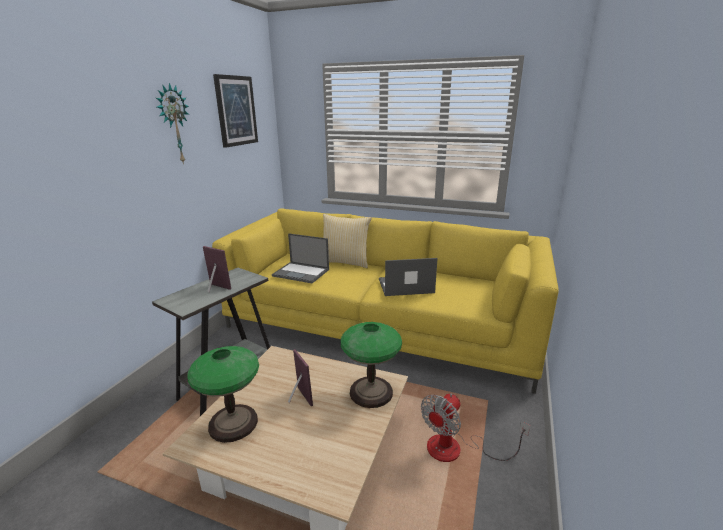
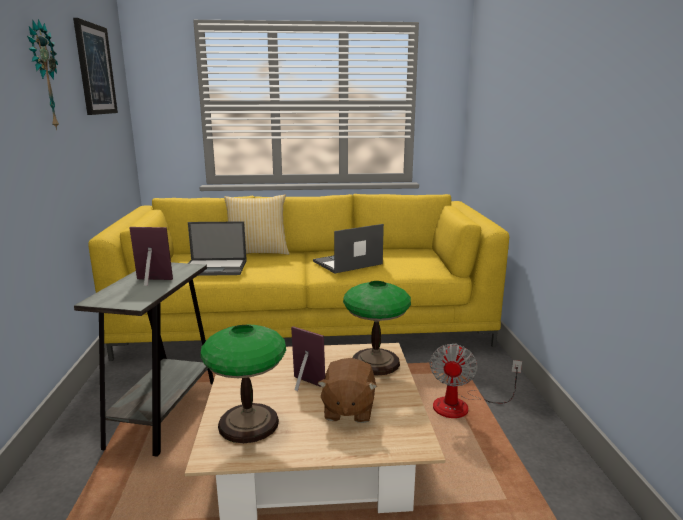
camera: 25 degrees left, 5 degrees down
none -> brown plush toy [317,358,377,423]

